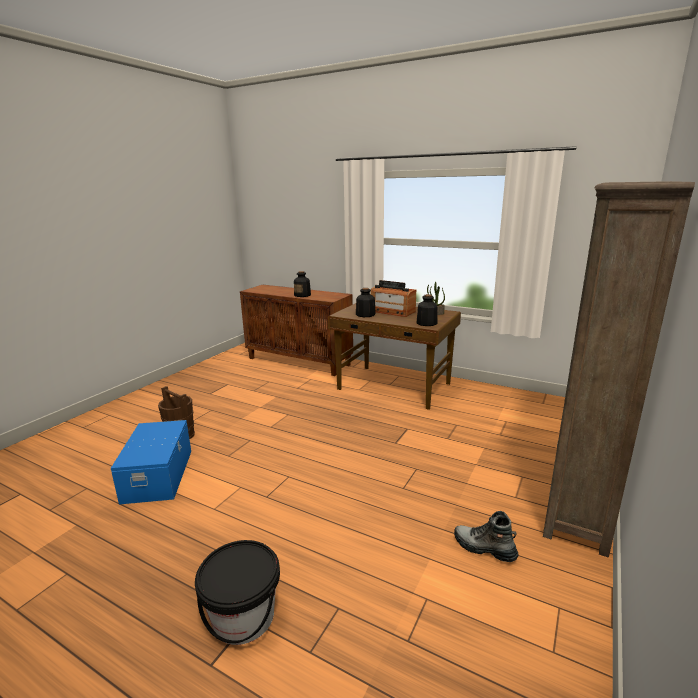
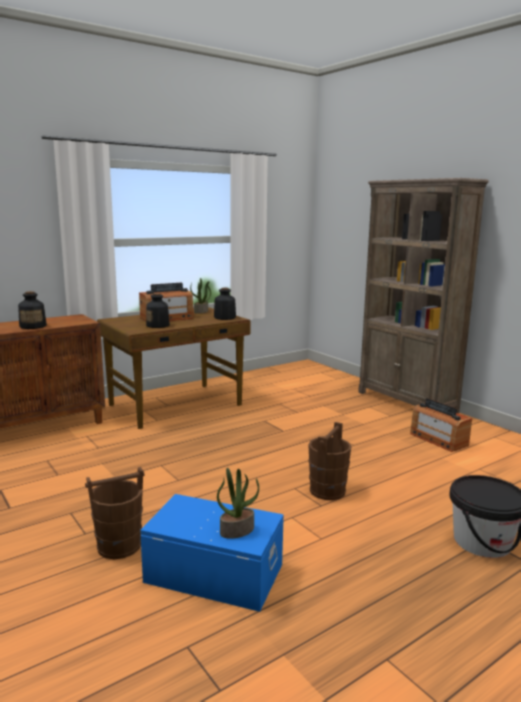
camera: 65 degrees left, 5 degrees down
boot [454,511,519,562] -> radio [410,398,472,452]
none -> potted plant [217,467,259,539]
none -> brown bucket [308,422,352,500]

